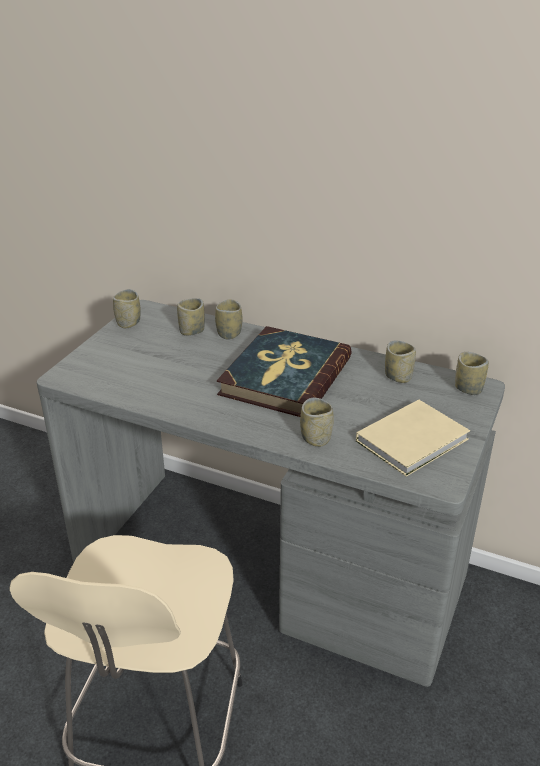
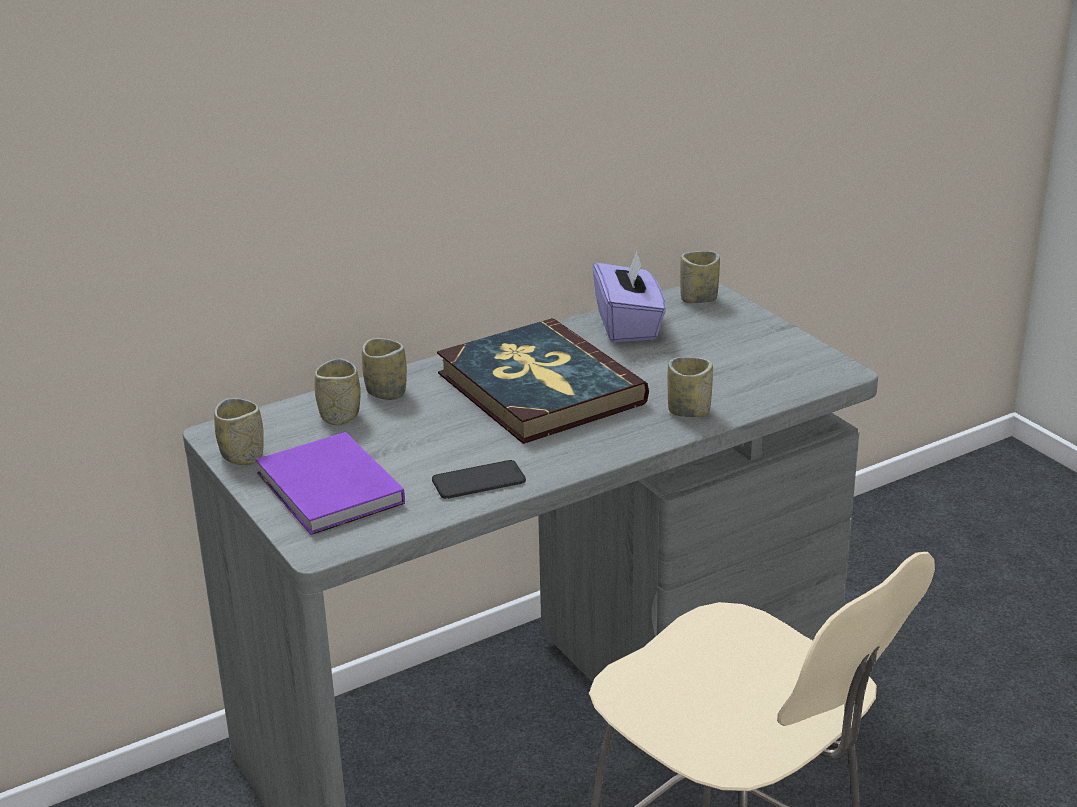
camera: 55 degrees left, 5 degrees down
beige book [356,400,470,477] -> none
cup [385,340,416,383] -> purple tissue box [593,251,666,343]
none -> purple book [255,432,405,535]
none -> phone [432,460,526,499]

